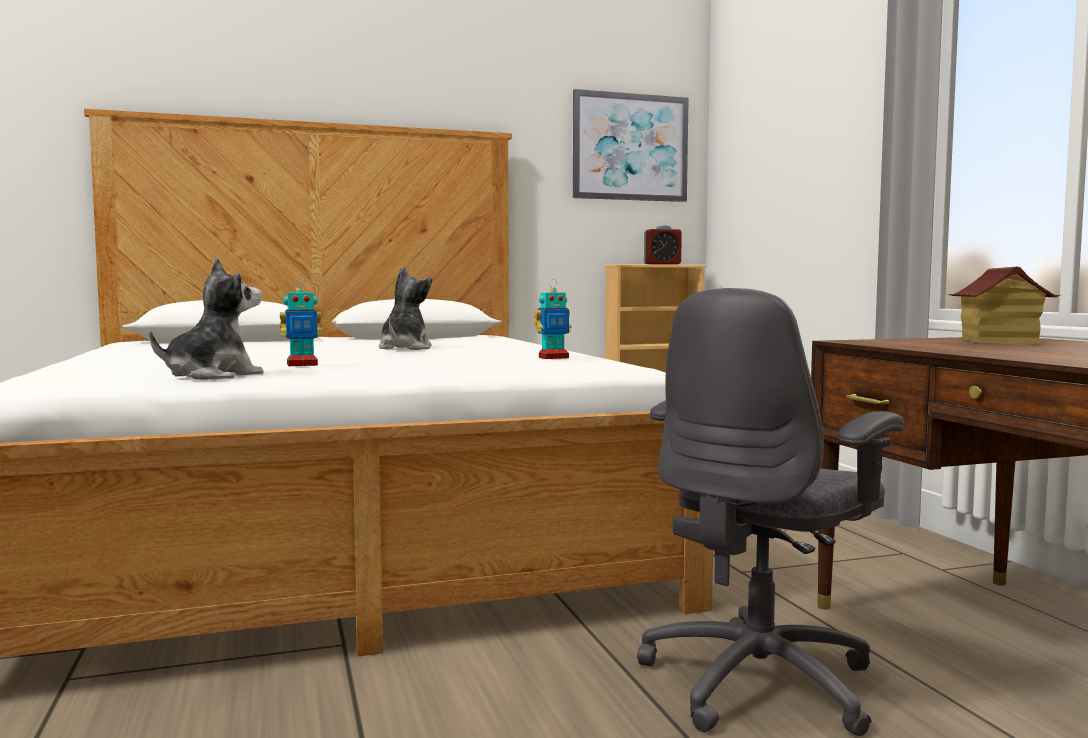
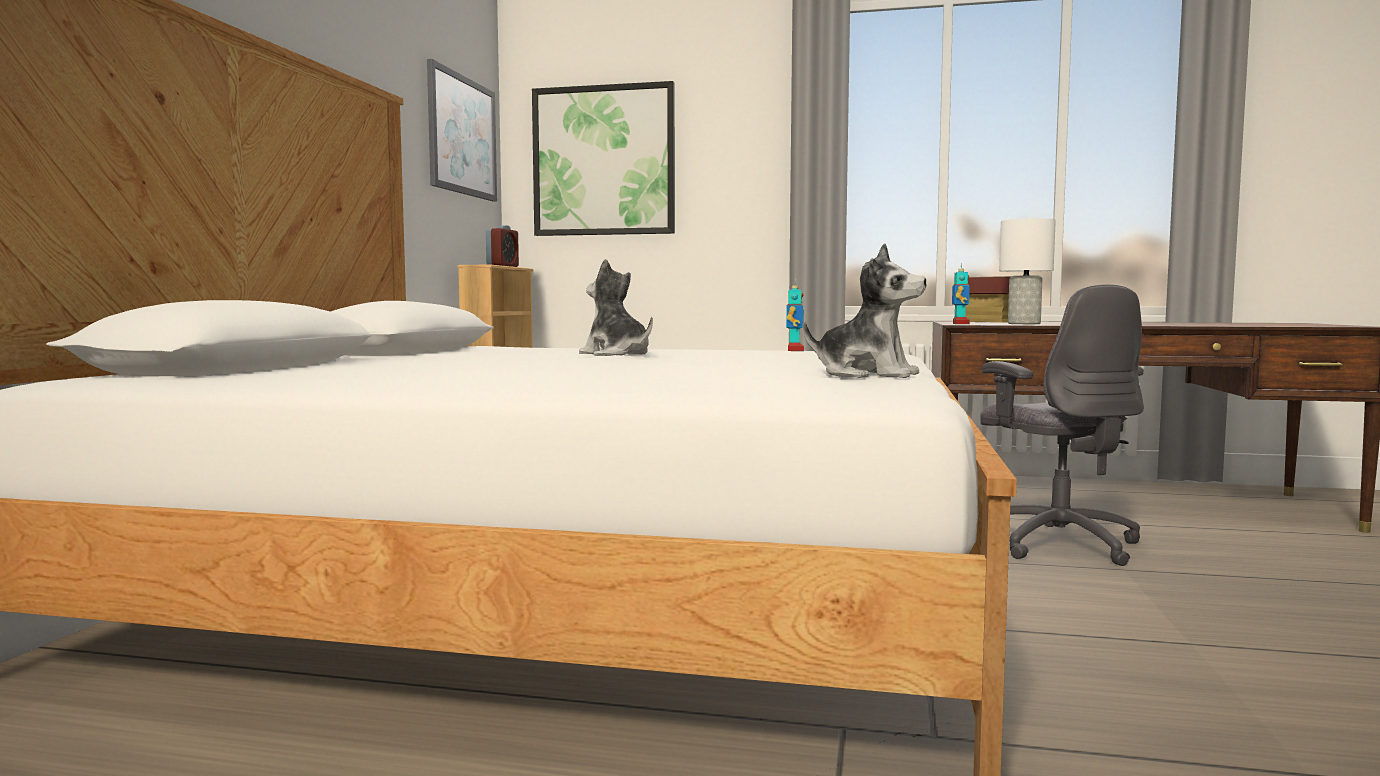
camera: 60 degrees left, 0 degrees up
plush toy [149,258,264,380] -> plush toy turned 135 degrees clockwise [803,243,927,378]
toy robot [280,278,322,366] -> toy robot moved to [952,262,970,324]
none -> picture [532,81,675,236]
none -> white table lamp [999,218,1056,324]

